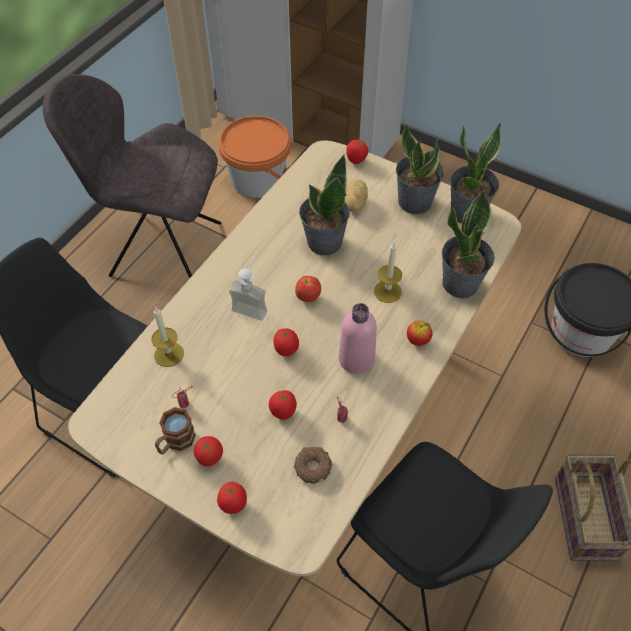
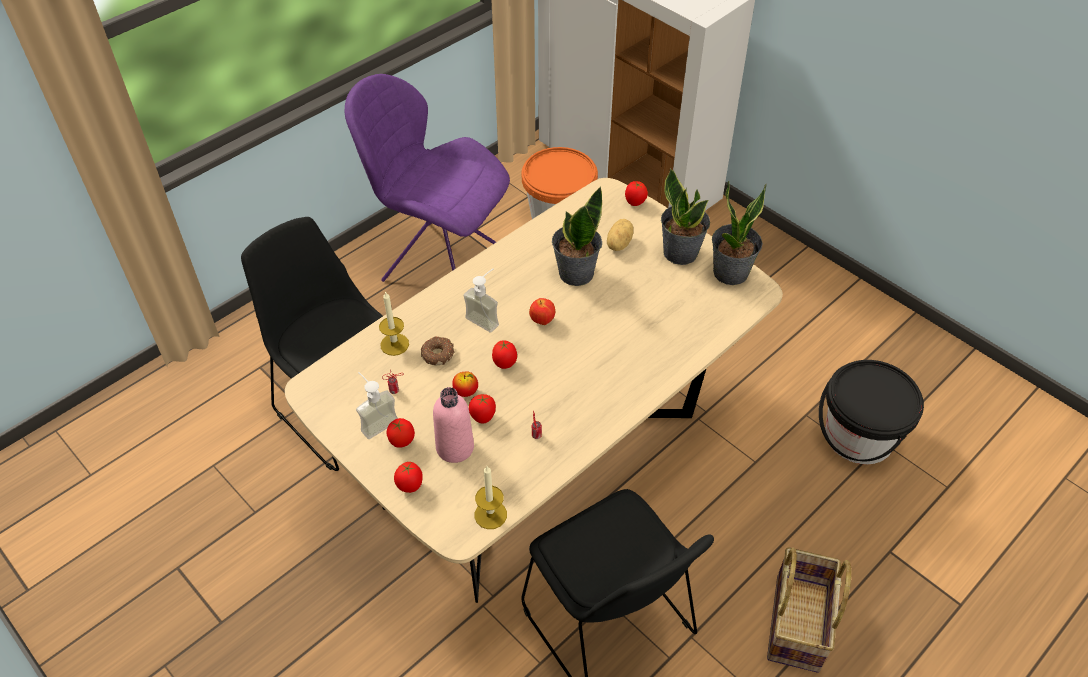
camera: 15 degrees right, 5 degrees down
grey chair [43,74,221,278] -> purple chair [345,74,510,282]
mug [155,407,196,454] -> soap dispenser [356,372,398,439]
donut [294,447,332,484] -> donut moved to [421,336,454,365]
pink bottle [339,303,377,374] -> pink bottle moved to [433,387,474,463]
candle [374,243,402,303] -> candle moved to [475,466,507,529]
apple [407,321,433,346] -> apple moved to [452,371,478,397]
potted plant [442,190,495,298] -> none

